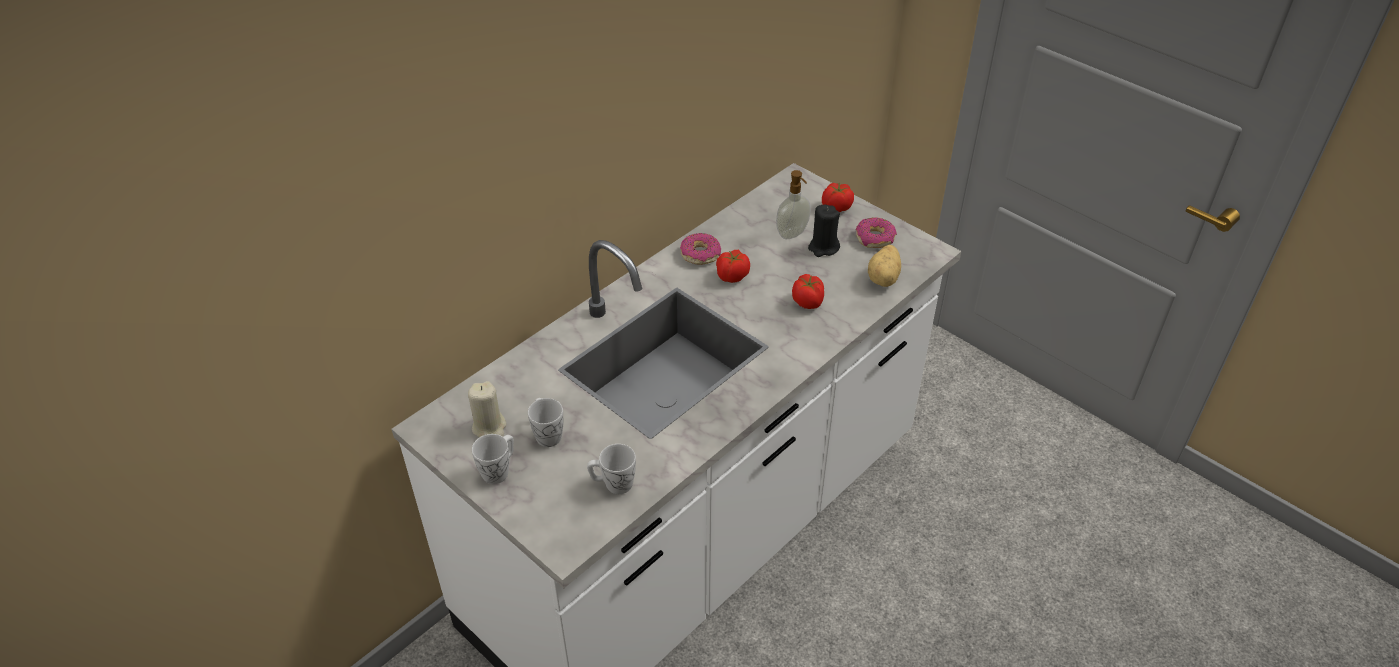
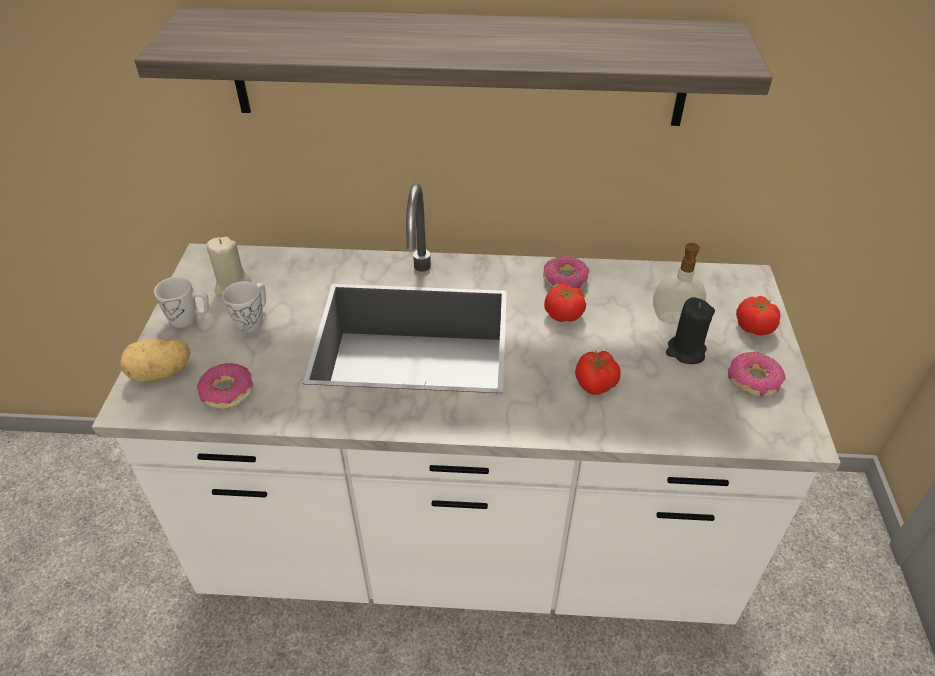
camera: 50 degrees right, 0 degrees up
white mug [587,444,636,494] -> donut [197,363,253,409]
potato [868,245,901,287] -> potato moved to [120,338,191,382]
none -> shelf [134,8,772,126]

